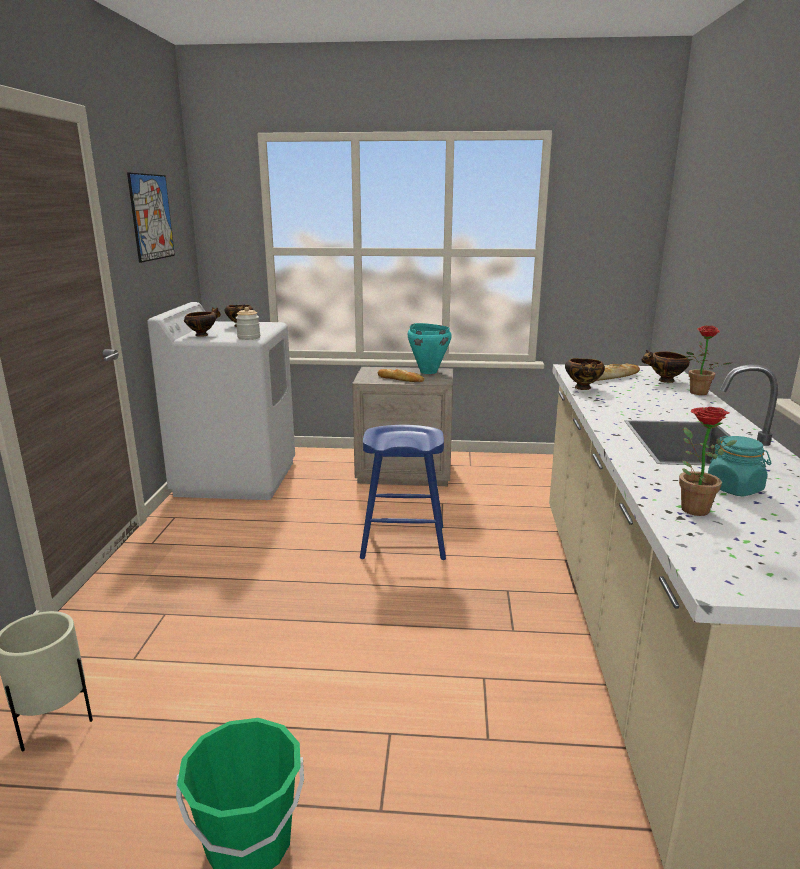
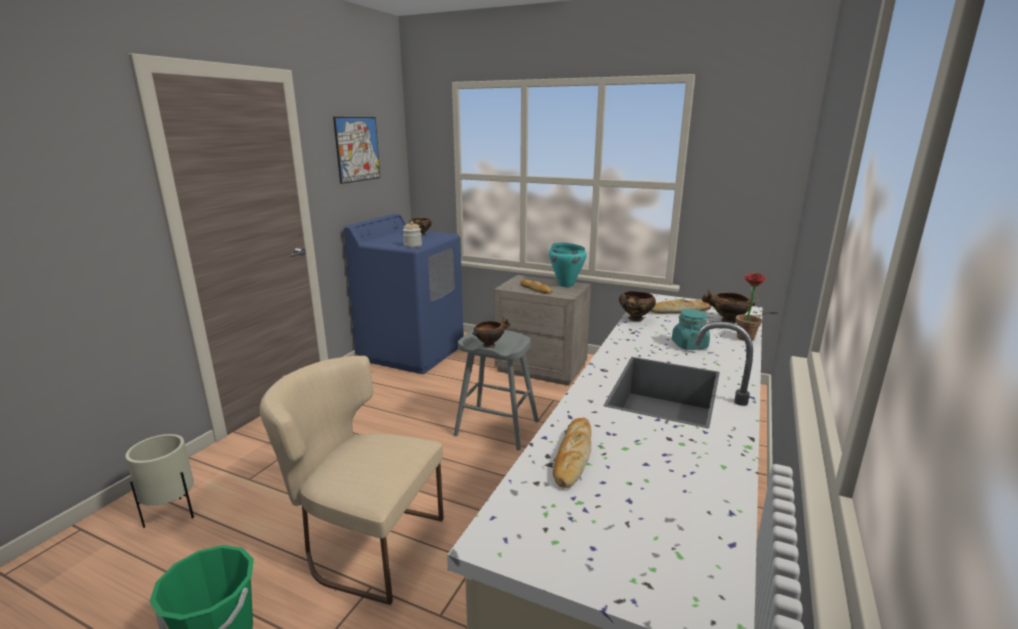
camera: 20 degrees right, 0 degrees up
white washing machine [147,302,295,500] -> blue washing machine [344,213,463,374]
bowl [184,307,221,337] -> bowl moved to [472,317,510,348]
blue stool [360,425,446,560] -> grey stool [454,330,539,451]
potted plant [679,407,737,516] -> bread [553,418,591,488]
turquoise jar [708,436,771,497] -> turquoise jar moved to [672,309,710,350]
none -> beige chair [260,356,444,605]

